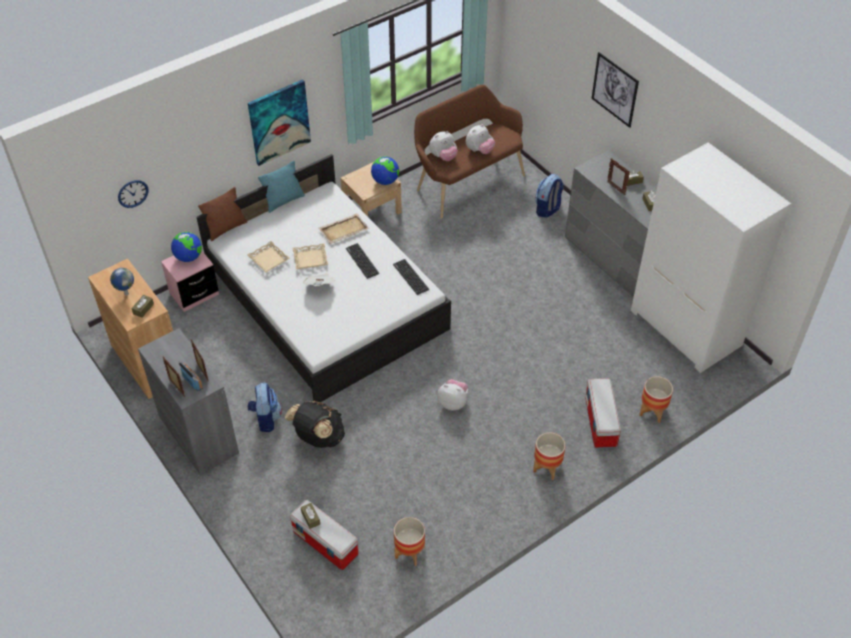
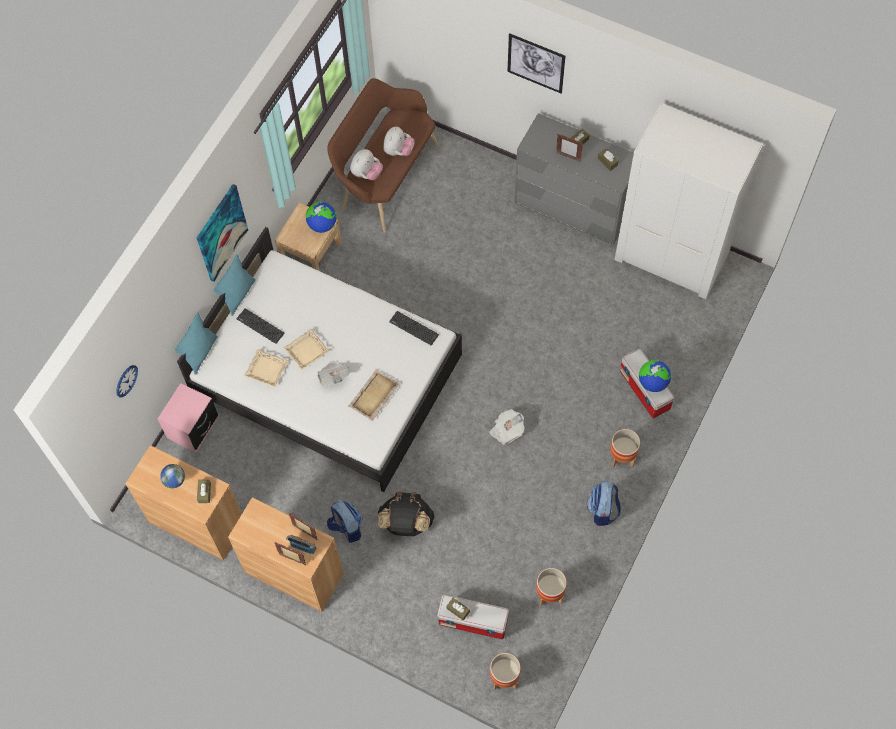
camera: 25 degrees left, 15 degrees up
grey cabinet [138,328,239,475] -> brown cabinet [228,497,344,612]
globe [171,232,202,262] -> globe moved to [639,360,671,392]
brown pillow [198,187,247,241] -> turquoise pillow [175,312,218,375]
beige tray [318,213,369,244] -> beige tray moved to [348,369,400,421]
keyboard [346,243,379,279] -> keyboard moved to [236,308,285,344]
plush toy [437,379,468,411] -> newspaper [490,409,525,445]
backpack [535,174,564,218] -> backpack moved to [587,481,620,526]
planter [639,376,673,423] -> planter moved to [490,653,521,690]

